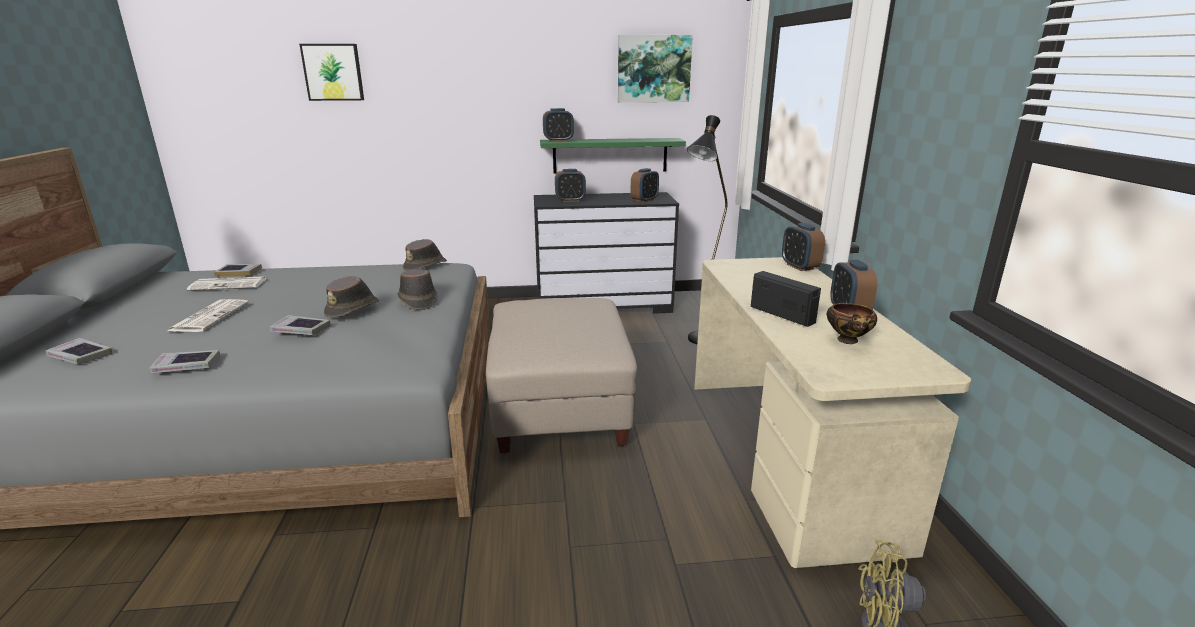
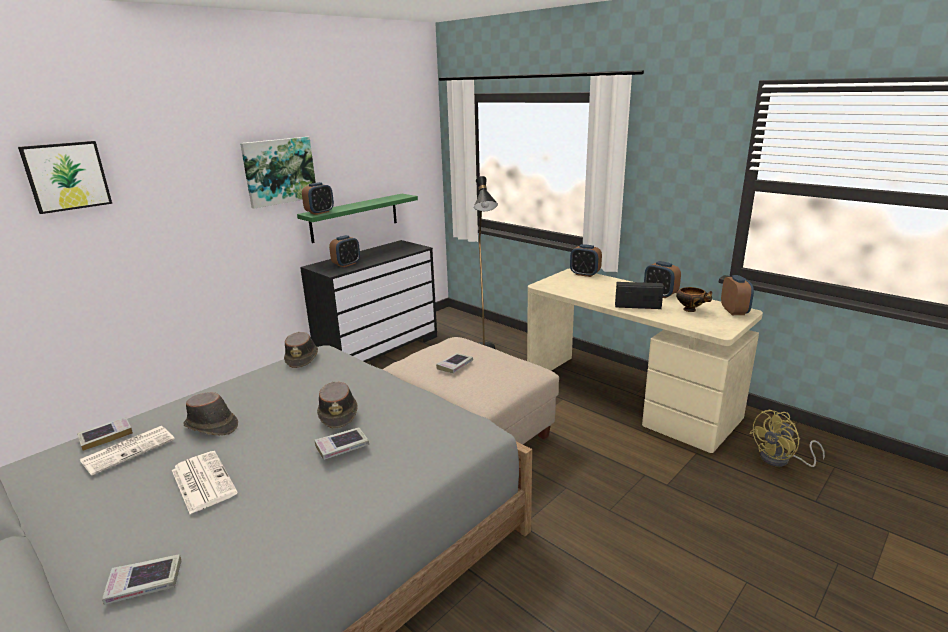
camera: 40 degrees left, 0 degrees up
book [149,350,220,373] -> book moved to [436,353,473,373]
brown hat [397,269,437,310] -> brown hat moved to [183,392,238,436]
picture [618,35,693,102] -> picture moved to [240,137,316,209]
alarm clock [631,168,659,203] -> alarm clock moved to [721,275,754,315]

